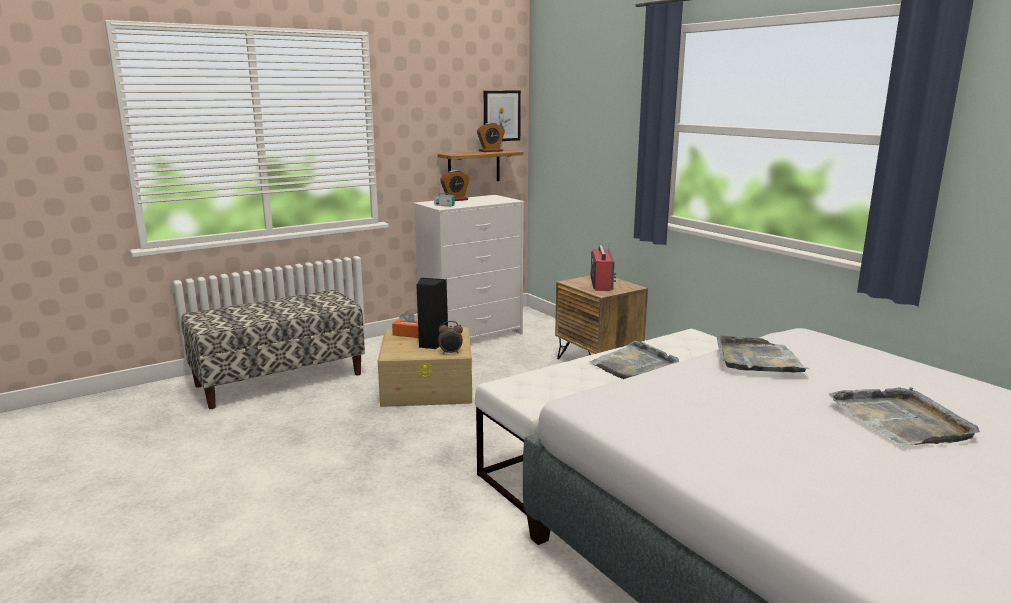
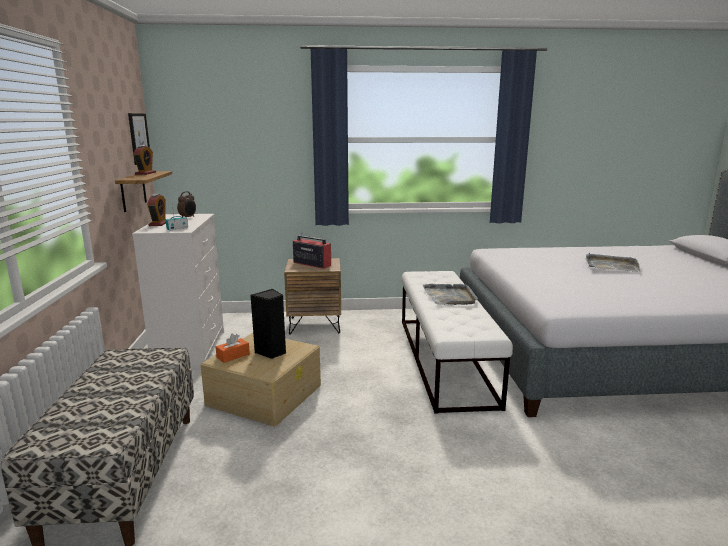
camera: 60 degrees left, 0 degrees up
alarm clock [438,321,463,354] -> alarm clock moved to [177,191,196,218]
grey tray [717,335,809,372] -> none

